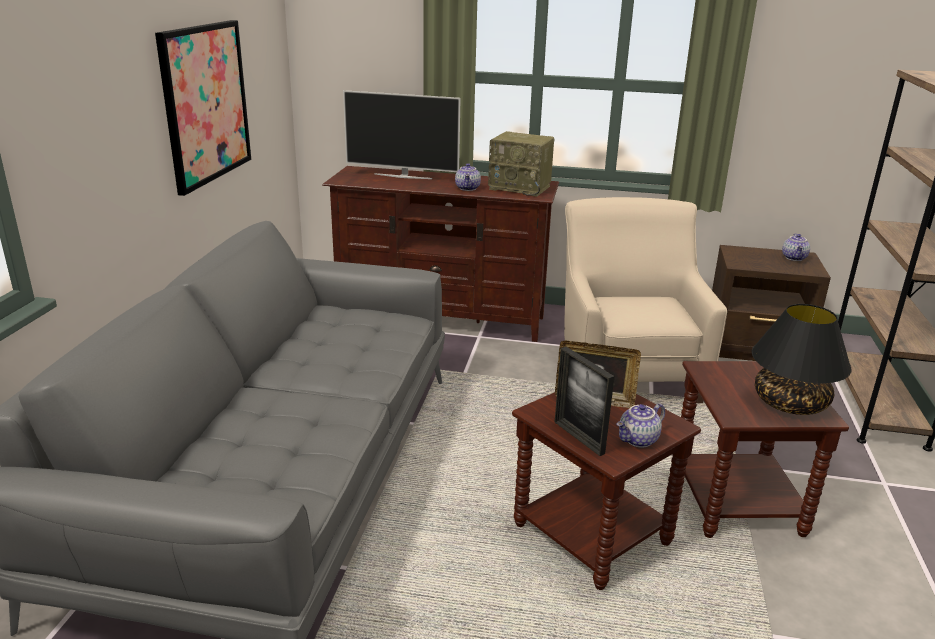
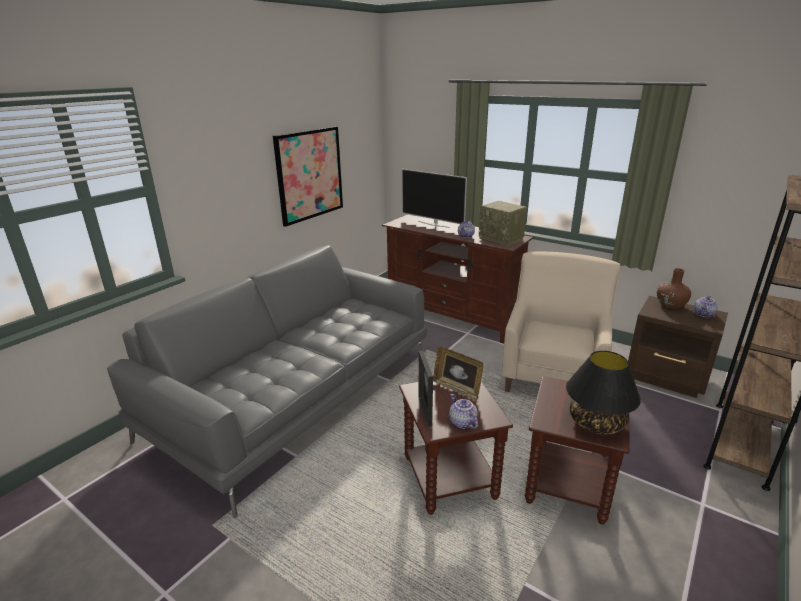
camera: 25 degrees right, 0 degrees up
teapot [616,403,665,447] -> teapot turned 75 degrees clockwise [449,394,478,429]
none -> brown vase [657,268,691,309]

